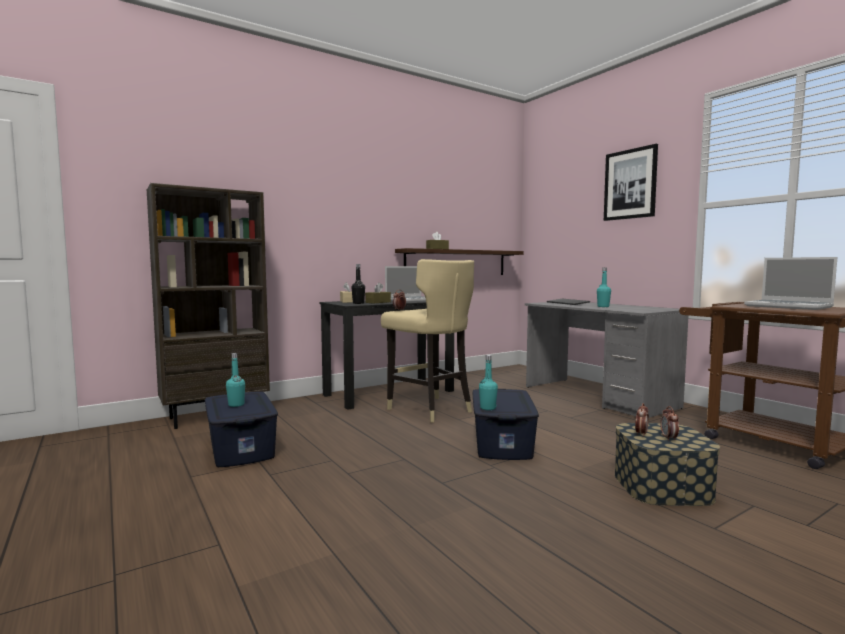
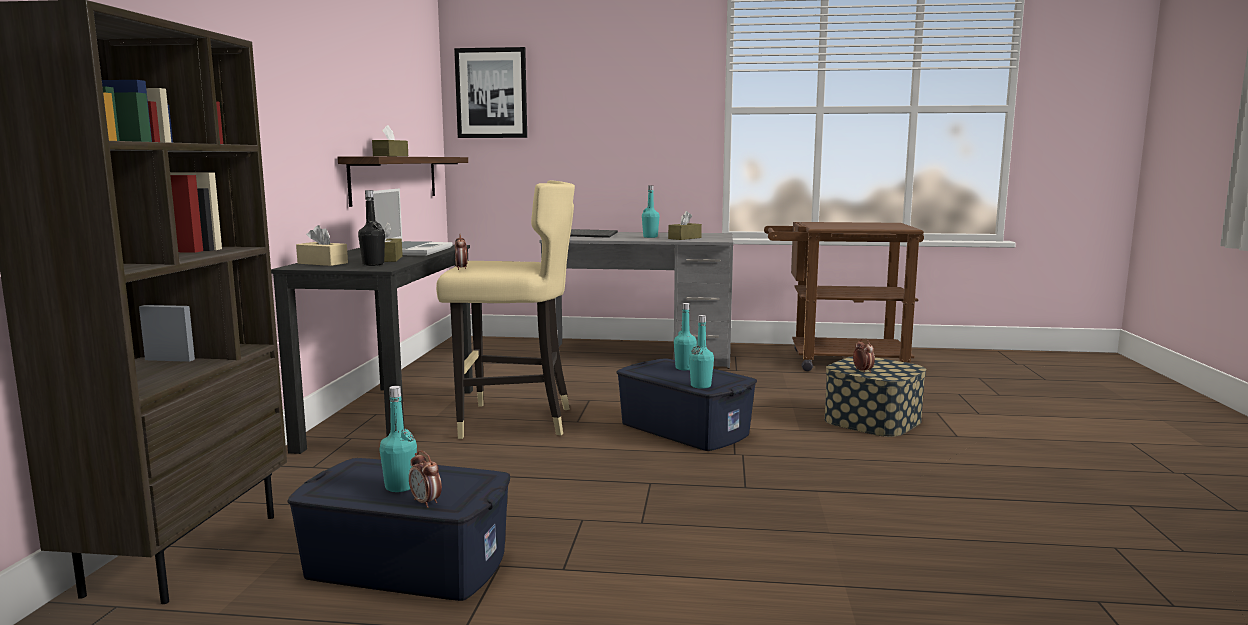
camera: 50 degrees left, 5 degrees up
picture [604,144,658,221] -> picture moved to [454,47,527,138]
alarm clock [660,406,679,441] -> alarm clock moved to [409,450,442,508]
laptop [744,257,837,310] -> none
none -> brown tissue box [668,211,702,240]
none -> turquoise bottle [674,303,697,370]

